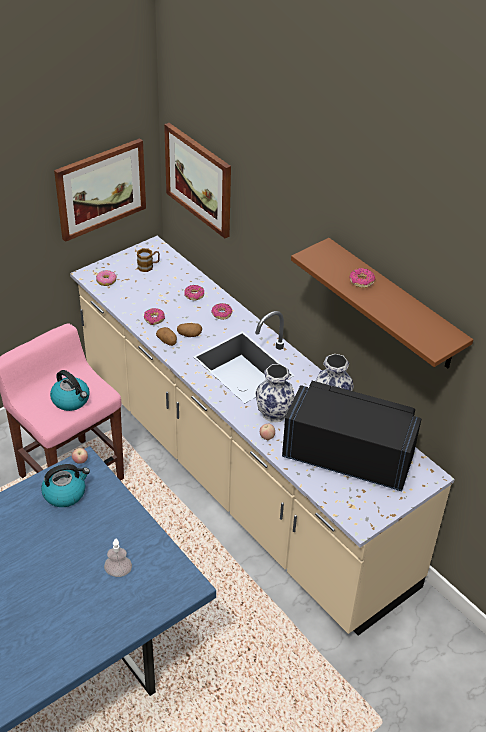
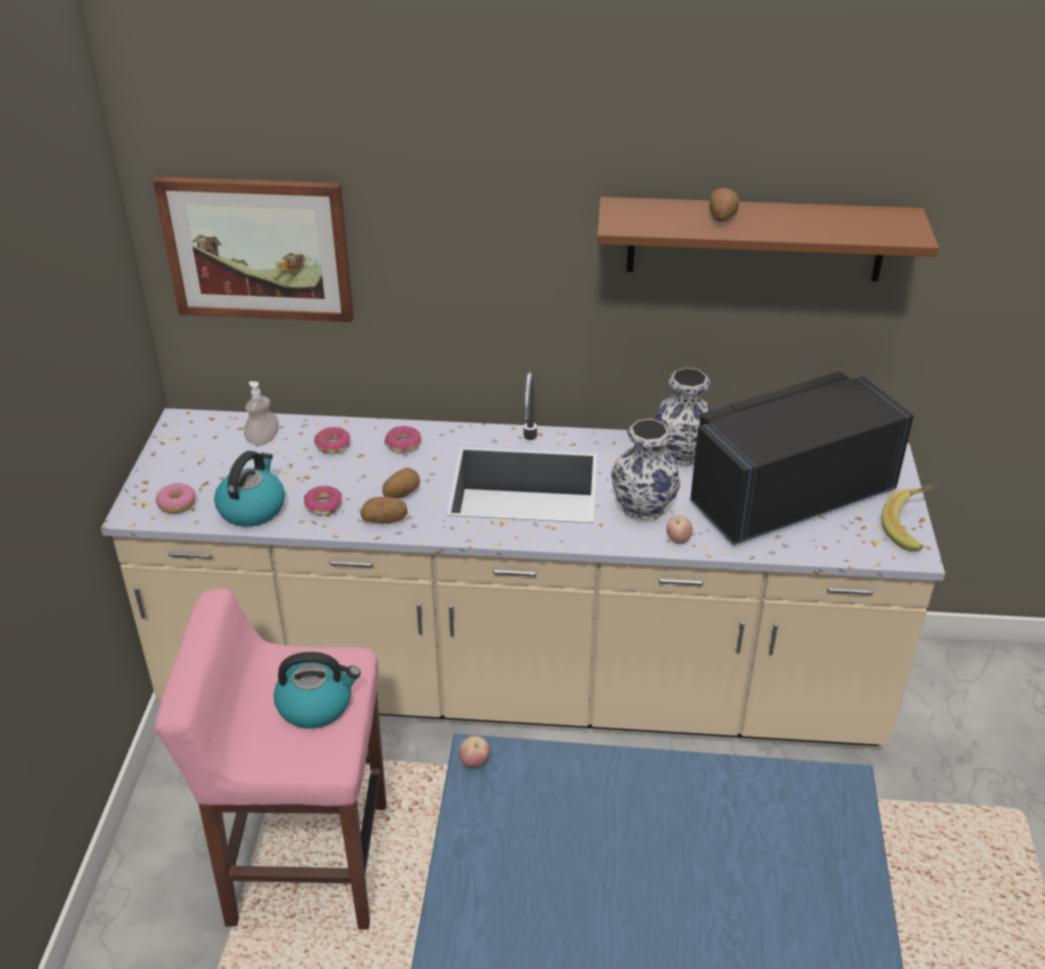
camera: 45 degrees left, 5 degrees down
kettle [41,464,90,507] -> kettle moved to [214,451,285,527]
picture [54,138,146,242] -> none
soap dispenser [104,538,132,577] -> soap dispenser moved to [244,381,279,446]
mug [137,248,160,272] -> none
donut [349,268,376,288] -> potato [710,188,739,222]
none -> banana [882,484,937,551]

